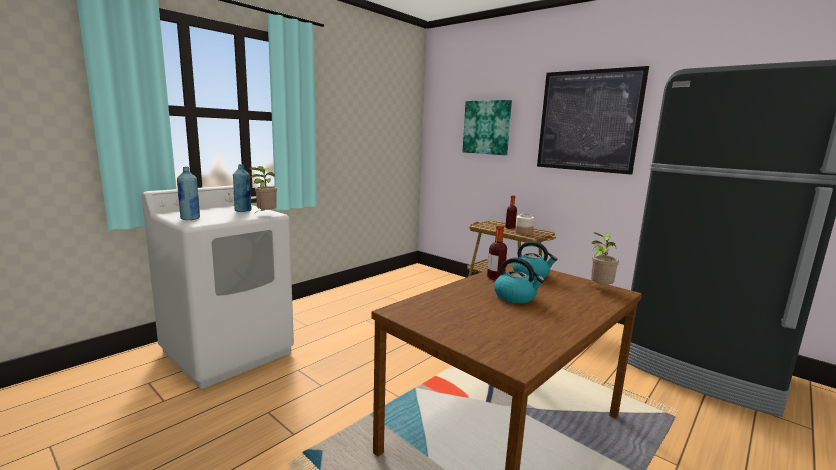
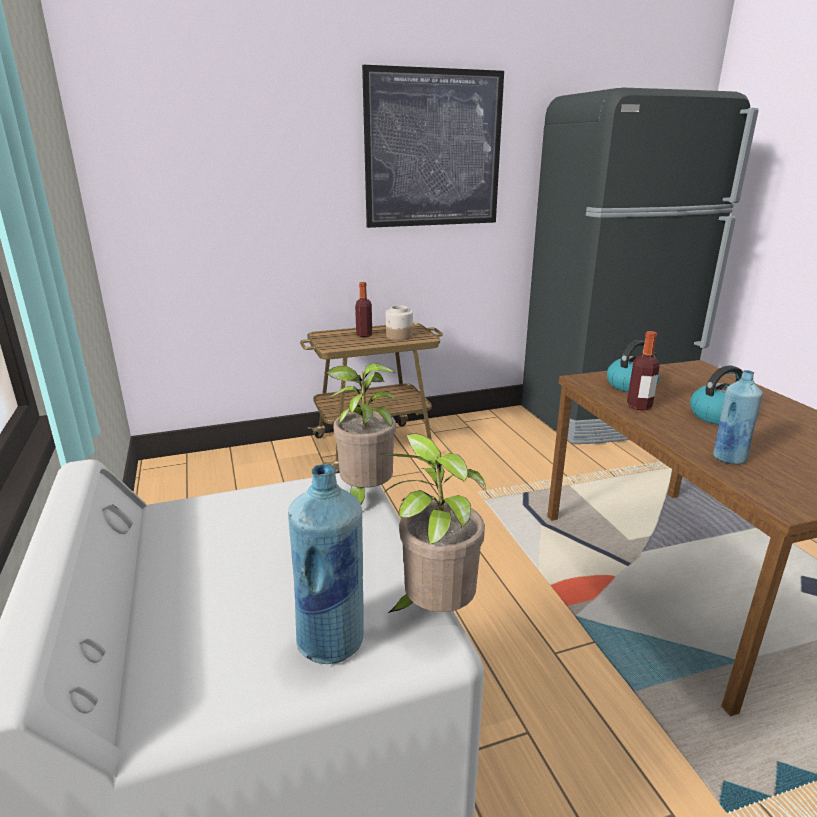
camera: 60 degrees left, 10 degrees up
blue bottle [233,164,251,212] -> blue bottle moved to [713,370,763,465]
picture [462,100,512,155] -> none
potted plant [591,232,619,285] -> potted plant moved to [381,433,486,613]

